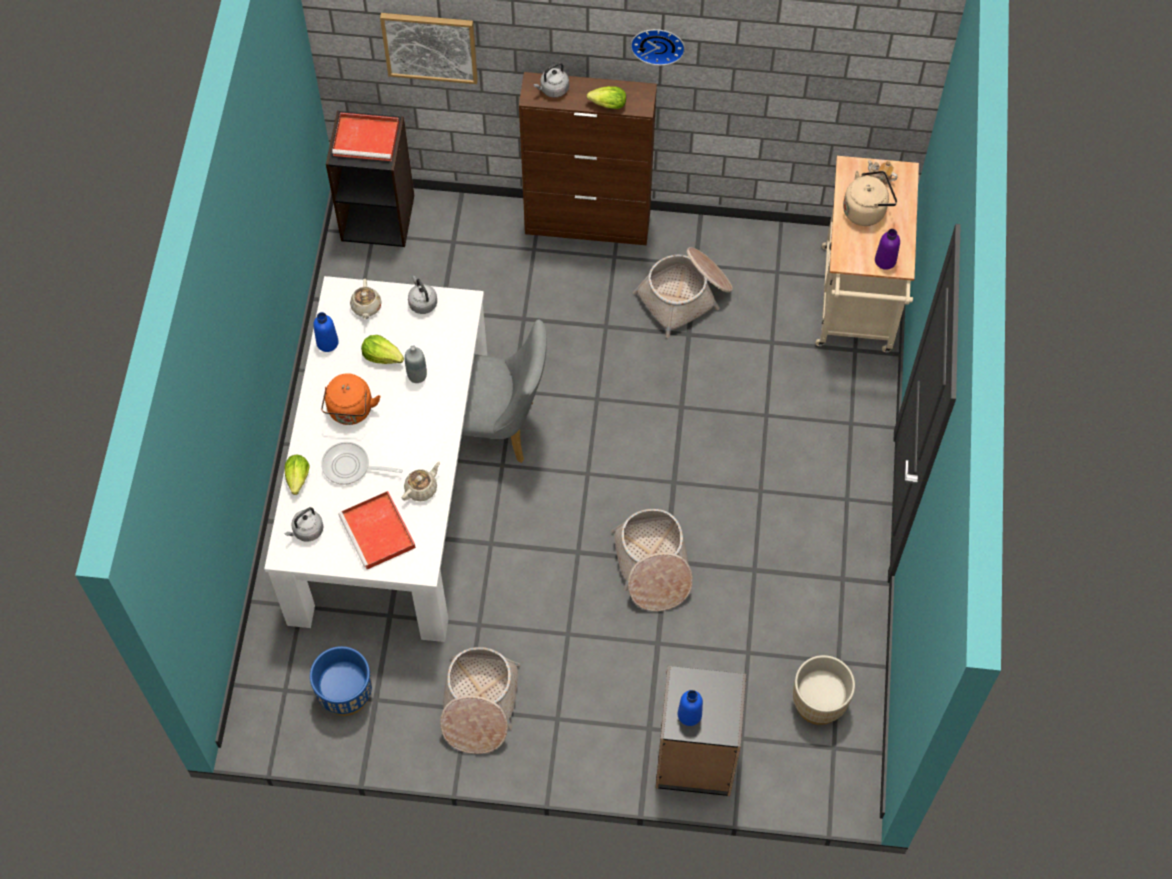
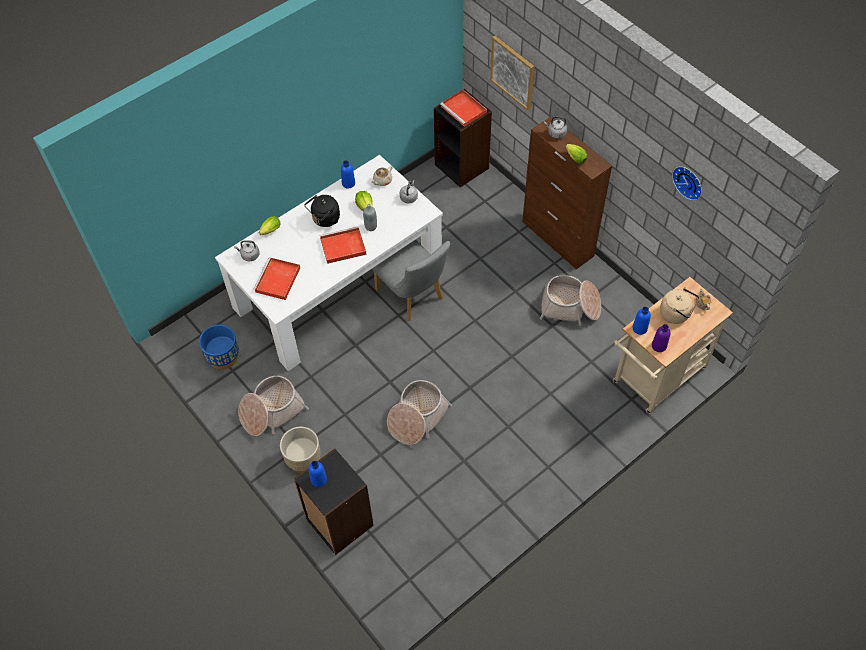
camera: 45 degrees right, 5 degrees down
orange kettle [321,373,380,425] -> black kettle [304,195,340,227]
frying pan [321,442,403,485] -> none
beige teapot [402,462,440,501] -> none
wall clock [630,29,685,66] -> wall clock moved to [672,166,702,200]
beige planter [793,655,855,725] -> beige planter moved to [280,427,320,473]
none -> red tray [320,227,366,264]
none -> blue bottle [632,307,651,335]

